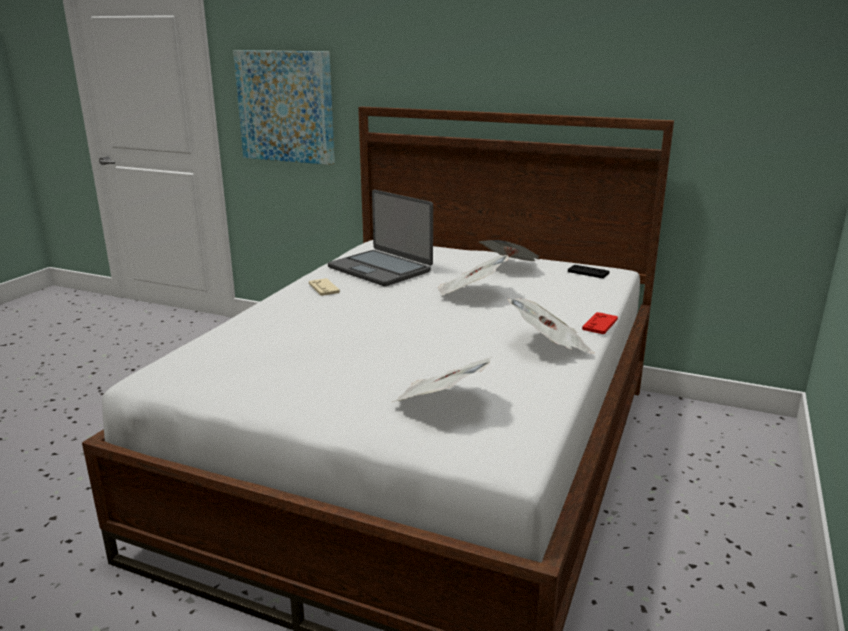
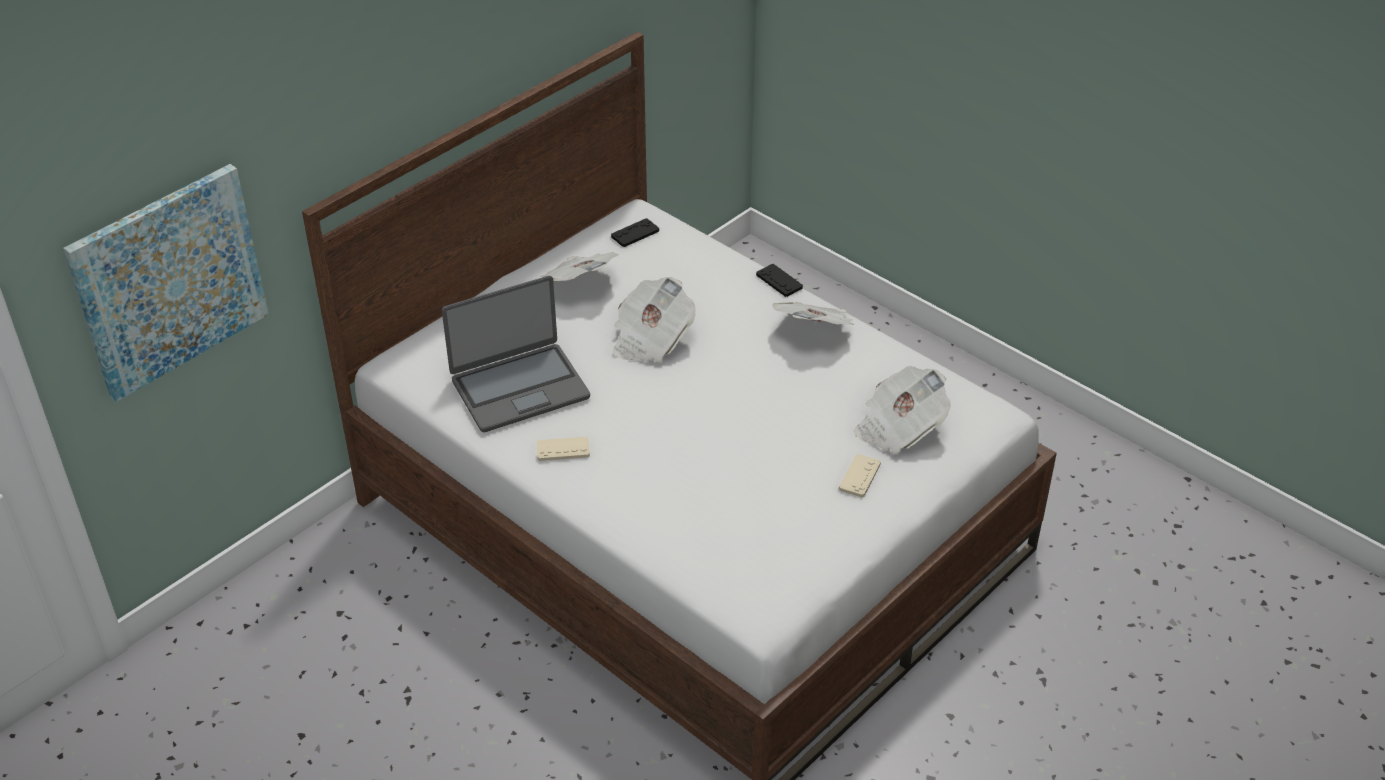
camera: 70 degrees left, 20 degrees up
red game controller [582,312,618,334] -> black game controller [756,264,803,297]
none -> beige game controller [839,454,881,497]

